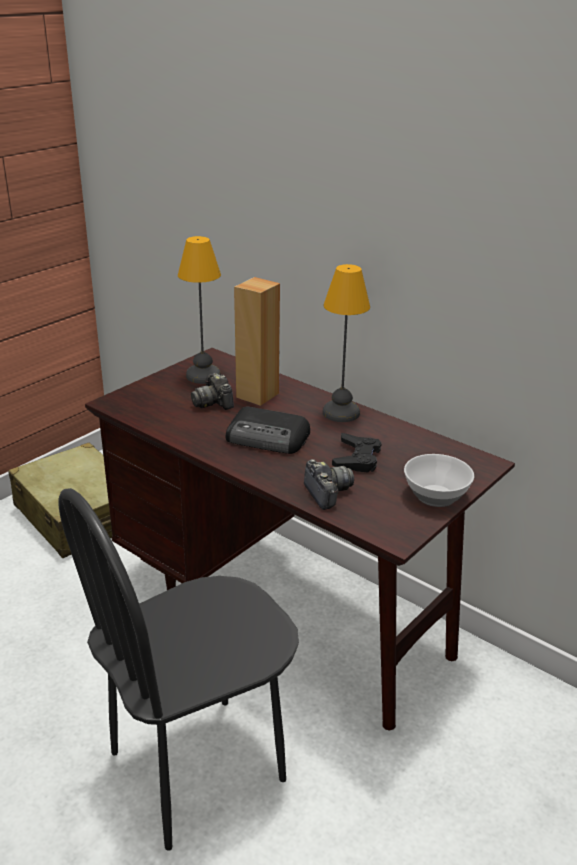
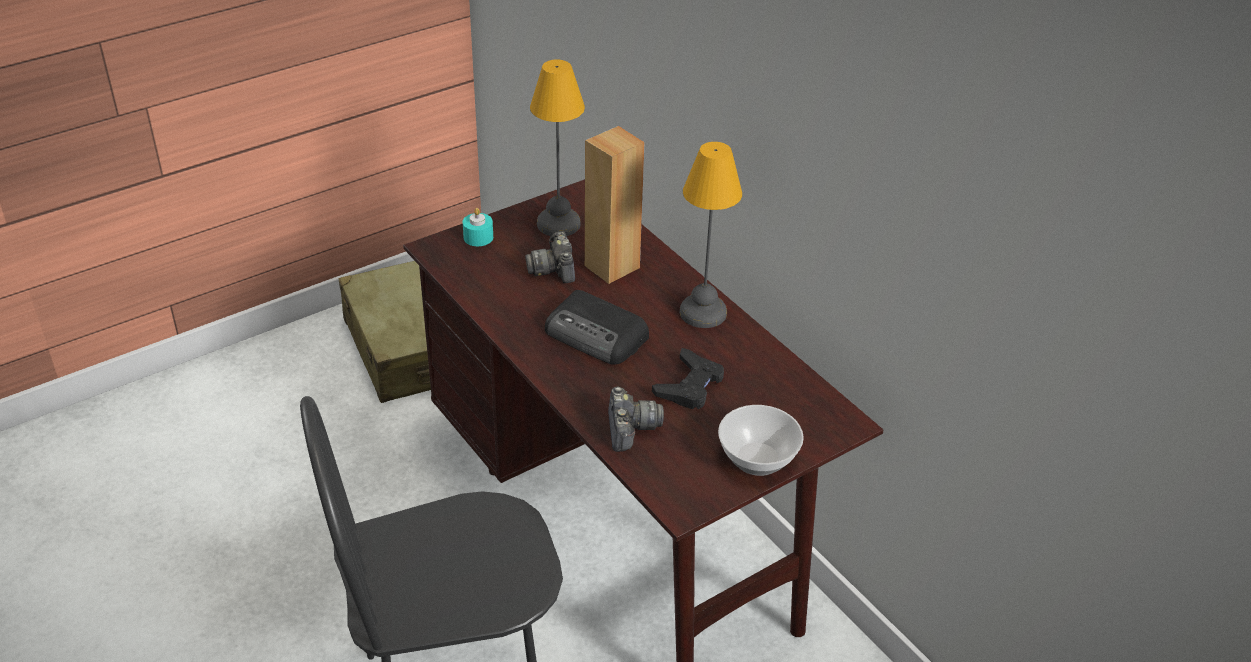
camera: 15 degrees right, 10 degrees up
none -> turquoise candle [463,208,493,246]

